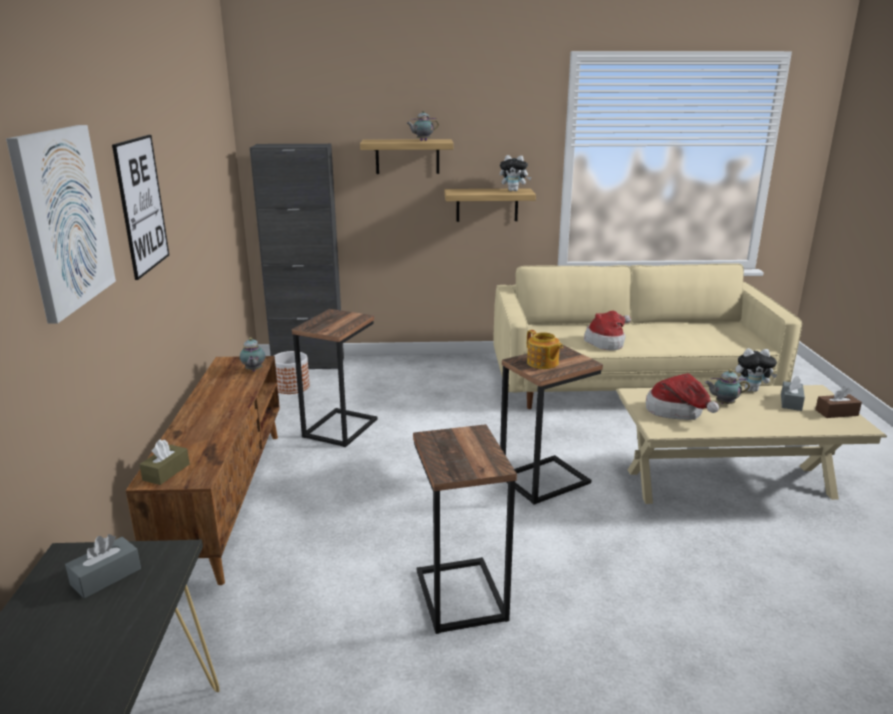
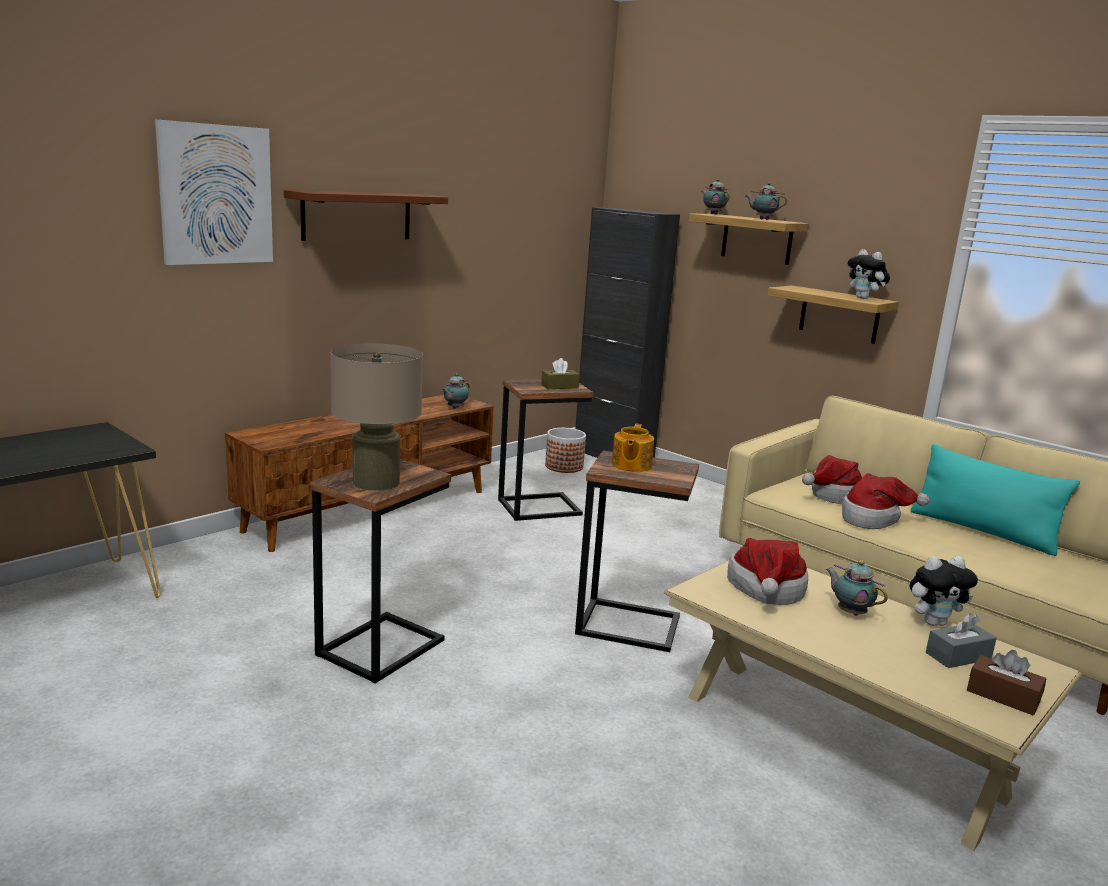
camera: 45 degrees right, 5 degrees down
grey tissue box [65,534,141,598] -> none
picture [112,135,169,280] -> brown shelf [284,190,448,241]
brown tissue box [139,439,190,485] -> brown tissue box moved to [541,358,580,389]
plush toy [735,348,777,392] -> plush toy turned 60 degrees counterclockwise [910,556,978,626]
none -> beige table lamp [330,343,423,491]
none -> teapot [702,179,730,215]
none -> hat [802,455,862,504]
none -> turquoise pillow [911,444,1080,556]

